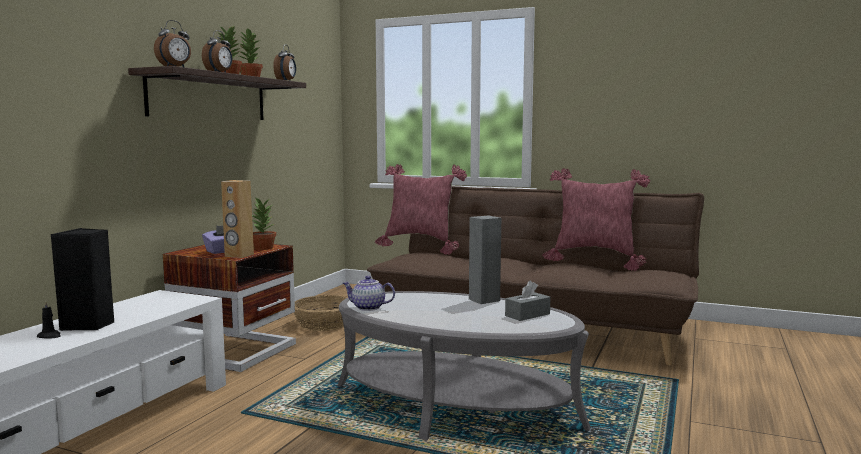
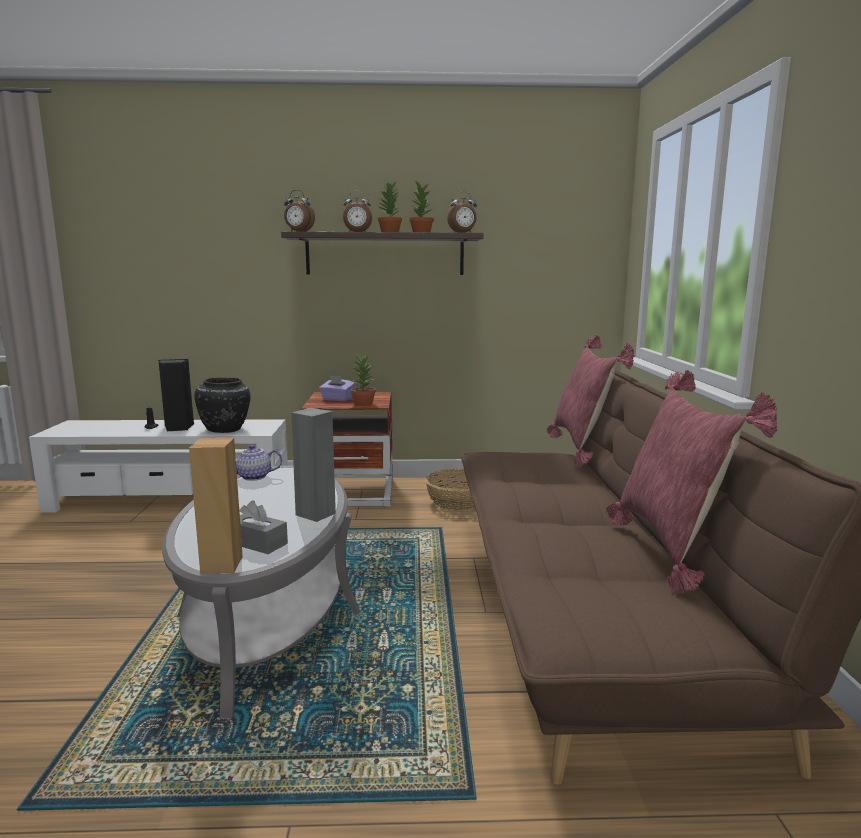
camera: 65 degrees right, 5 degrees up
brown speaker [221,180,254,258] -> brown speaker moved to [189,438,243,574]
teapot [343,276,395,311] -> teapot turned 90 degrees counterclockwise [236,445,282,481]
none -> black vase [194,378,251,433]

